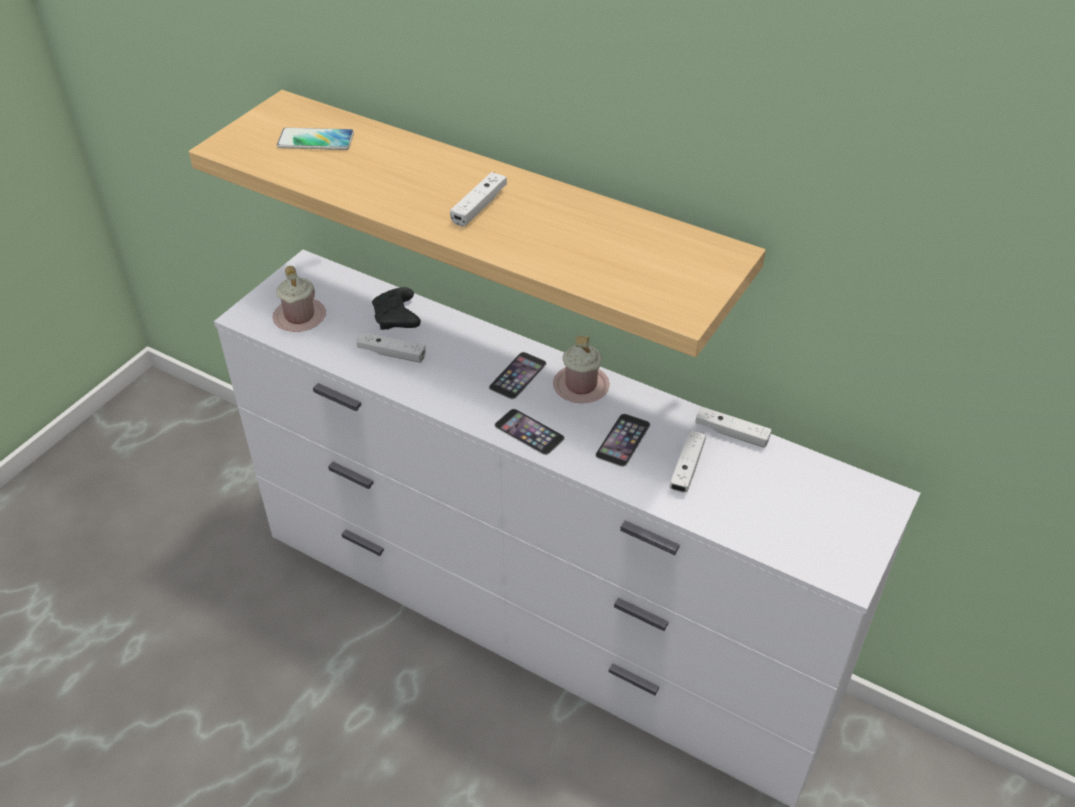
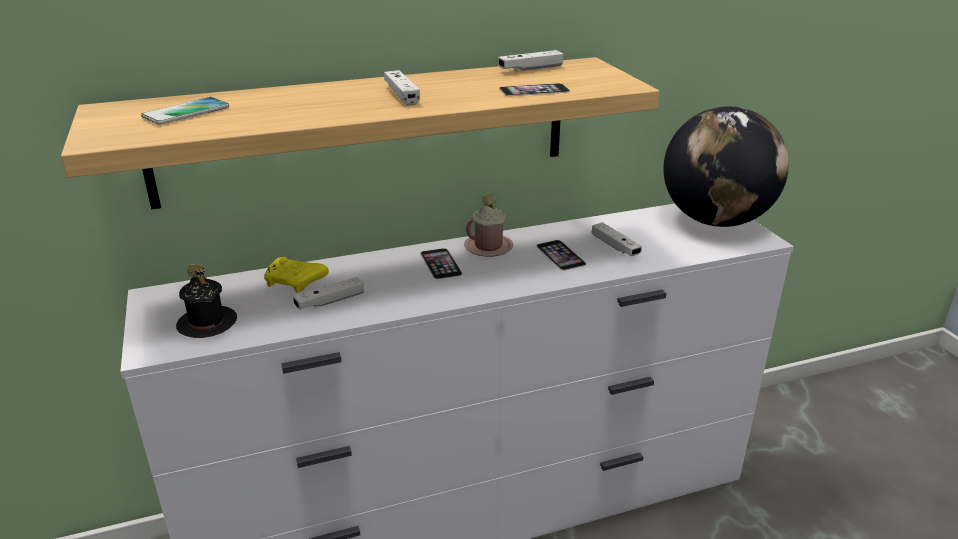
camera: 50 degrees left, 15 degrees down
pink mug [273,266,326,332] -> black mug [176,264,237,338]
black game controller [372,287,421,330] -> yellow game controller [264,257,329,293]
phone [494,409,565,455] -> phone moved to [499,83,570,96]
white game controller [695,407,772,448] -> white game controller moved to [498,50,564,71]
none -> globe [663,106,789,227]

